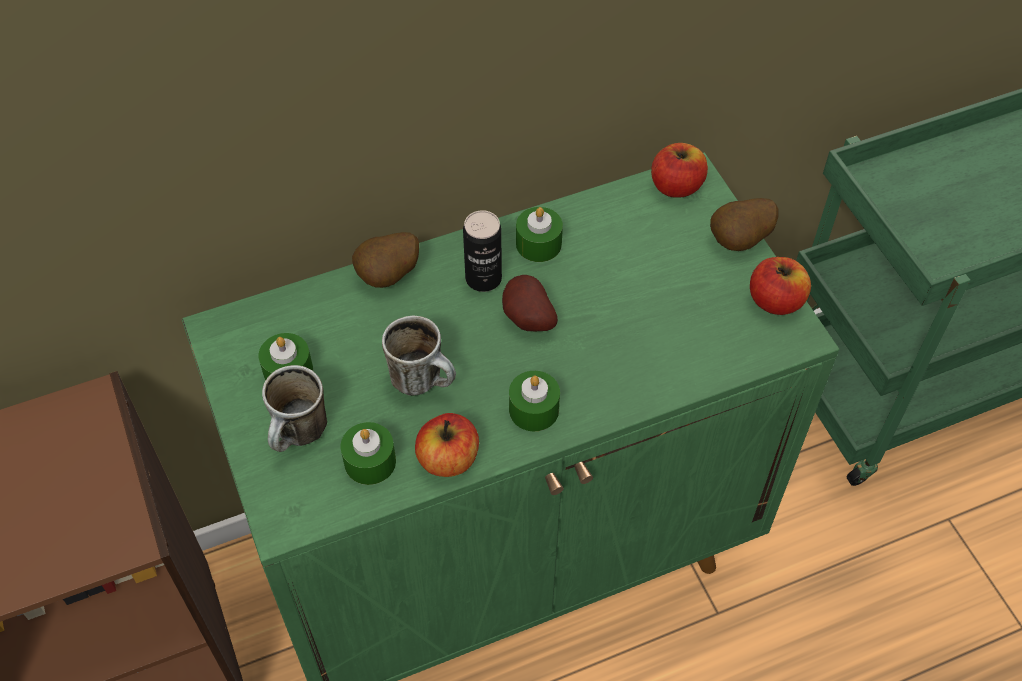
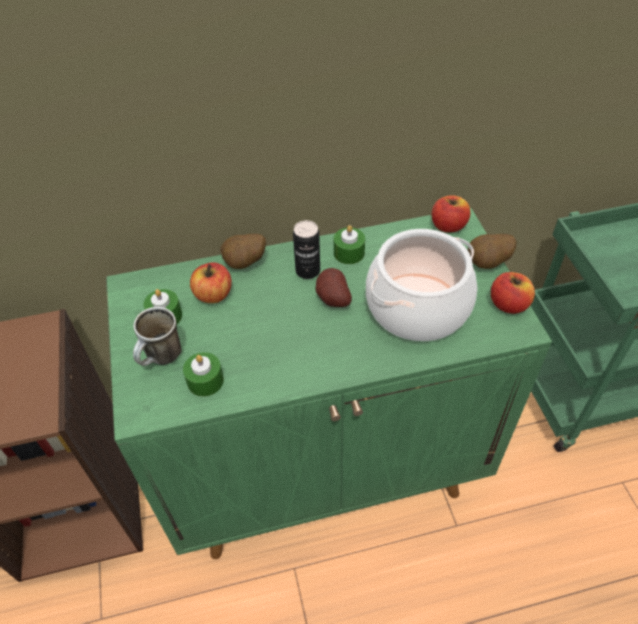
camera: 10 degrees right, 5 degrees down
mug [382,316,456,396] -> none
apple [415,413,479,477] -> apple moved to [190,262,232,303]
green candle [509,371,560,431] -> none
none -> cooking pot [366,229,477,341]

